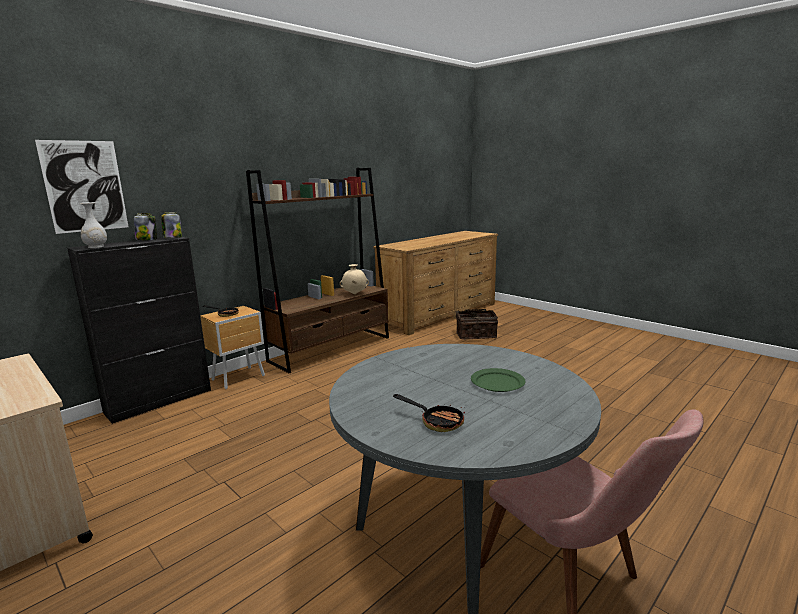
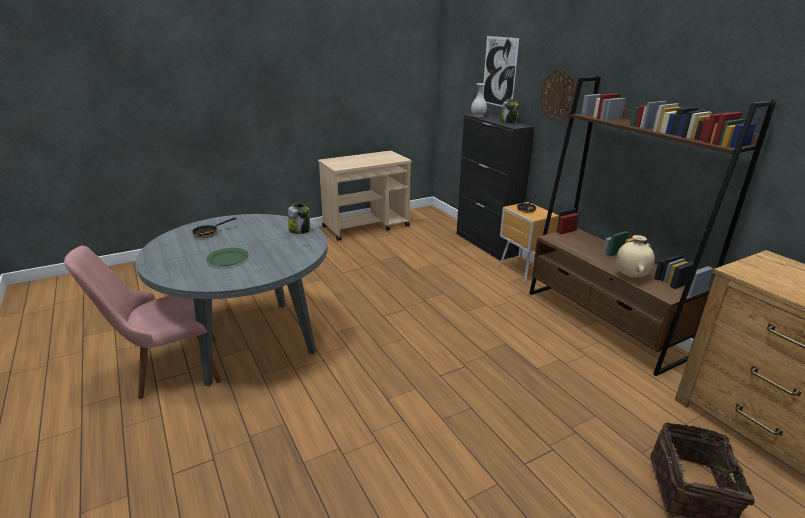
camera: 105 degrees right, 10 degrees up
jar [161,212,182,238] -> jar moved to [288,203,310,234]
none -> wall clock [540,70,576,121]

